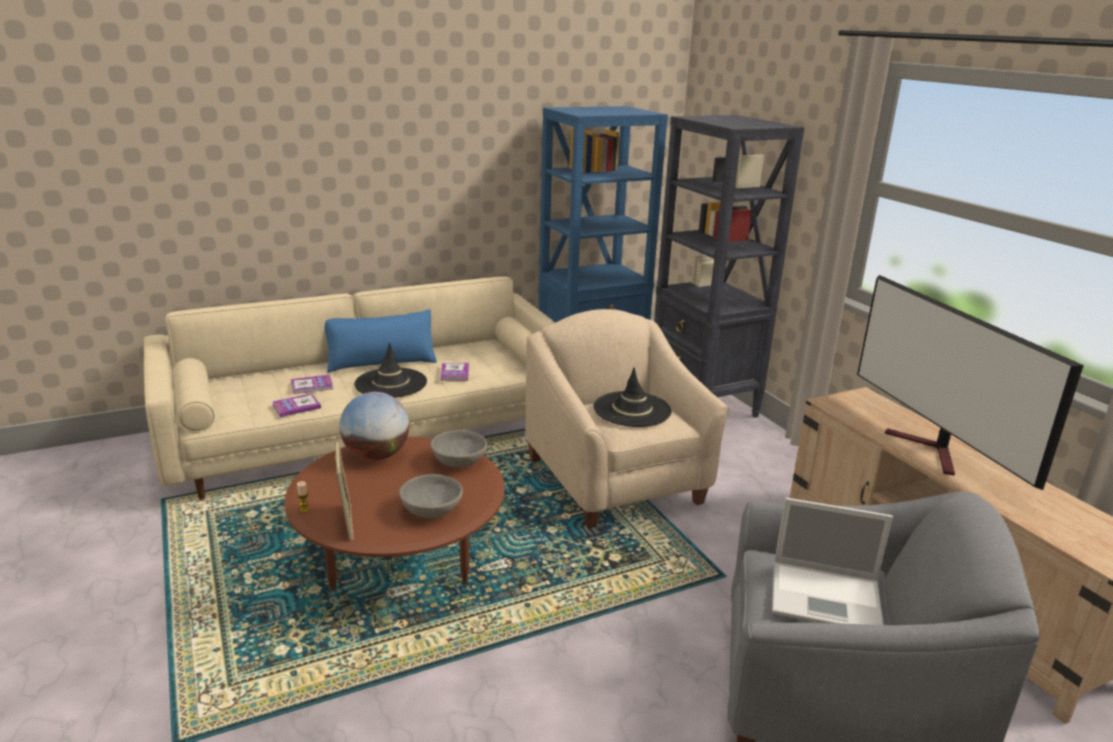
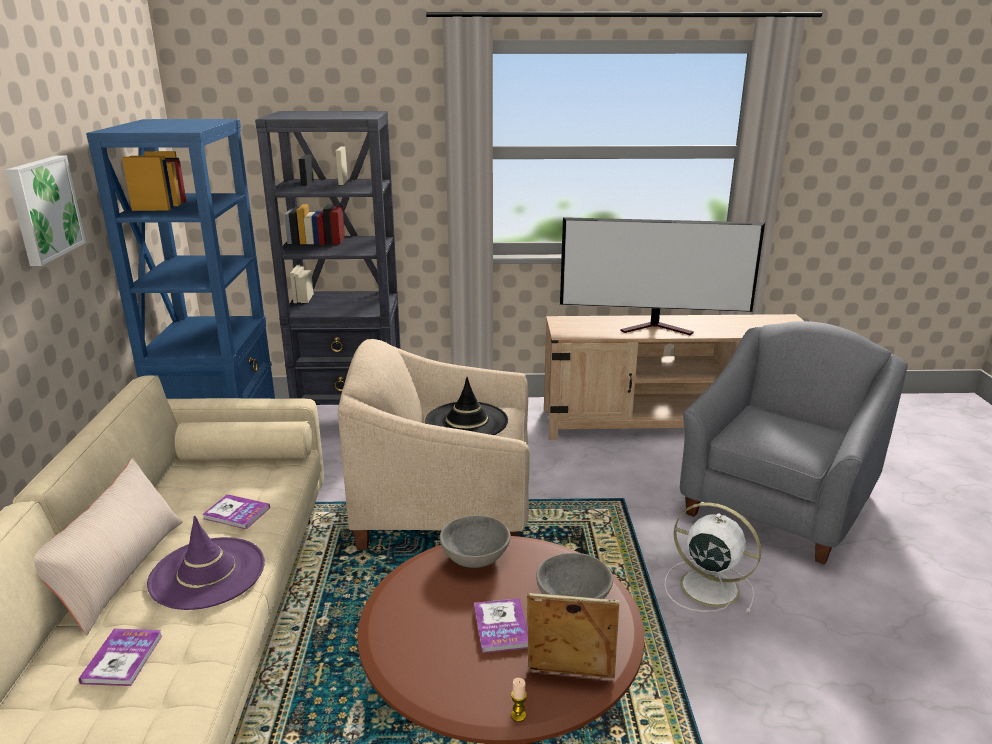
camera: 65 degrees left, 0 degrees up
book [272,393,321,417] -> book moved to [474,598,528,653]
blue pillow [324,309,437,373] -> beige pillow [34,458,183,635]
globe [339,392,409,460] -> none
black hat [354,342,427,398] -> purple hat [147,515,265,610]
laptop [772,498,893,625] -> none
none -> picture [6,155,86,266]
none -> white fan [664,502,761,613]

